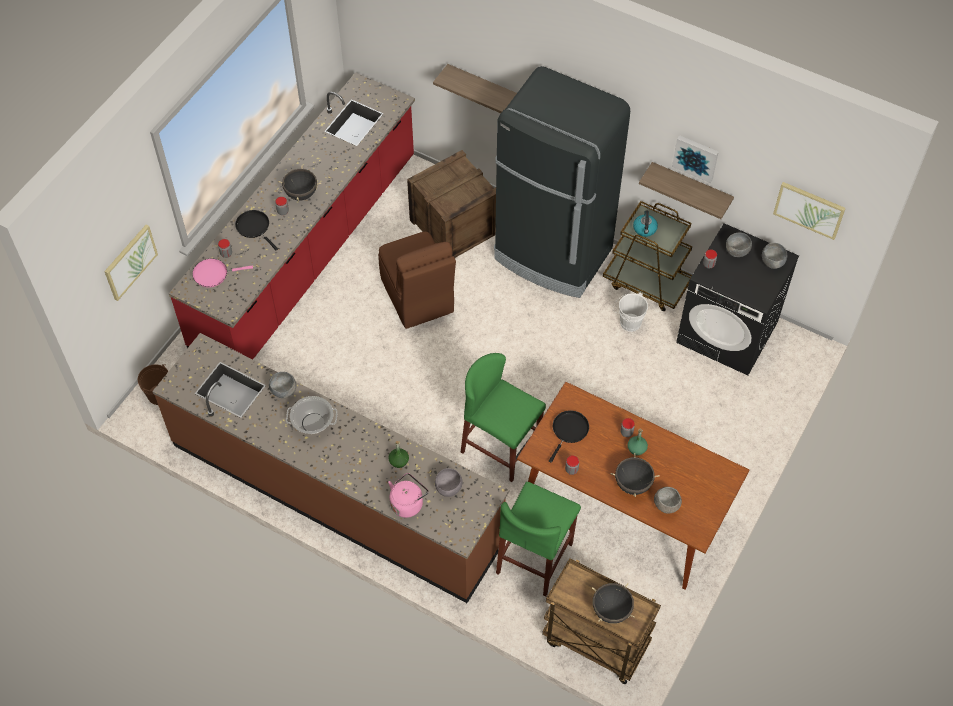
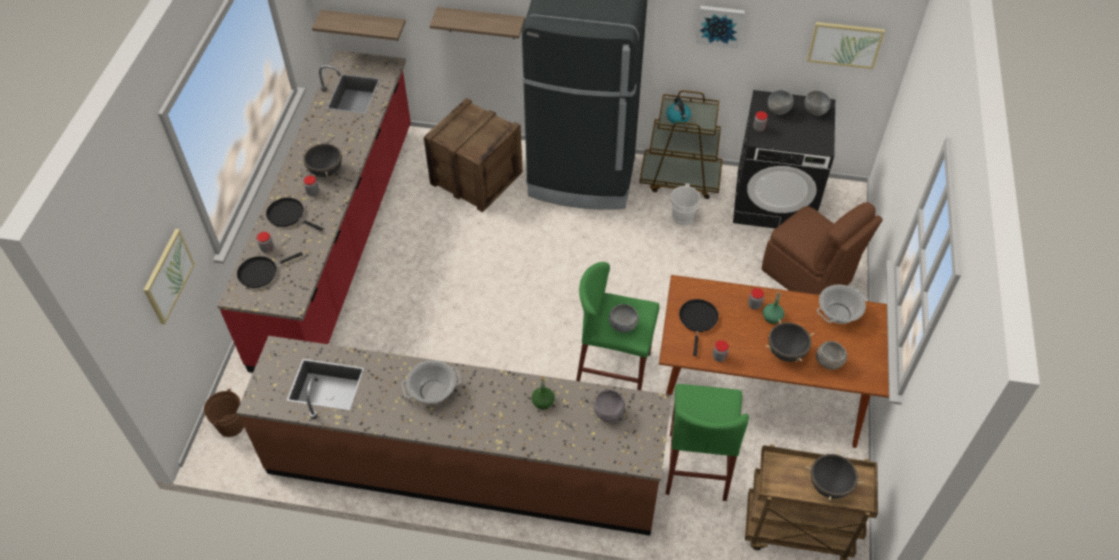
camera: 20 degrees left, 5 degrees down
pink frying pan [192,259,253,288] -> black frying pan [237,252,303,288]
grey bowl [269,372,296,398] -> grey bowl moved to [609,304,639,332]
brown chair [378,232,456,329] -> brown chair moved to [762,202,883,295]
pink kettle [388,473,429,518] -> none
shelf [639,162,734,219] -> shelf moved to [312,10,406,41]
none -> cooking pot [817,285,867,324]

